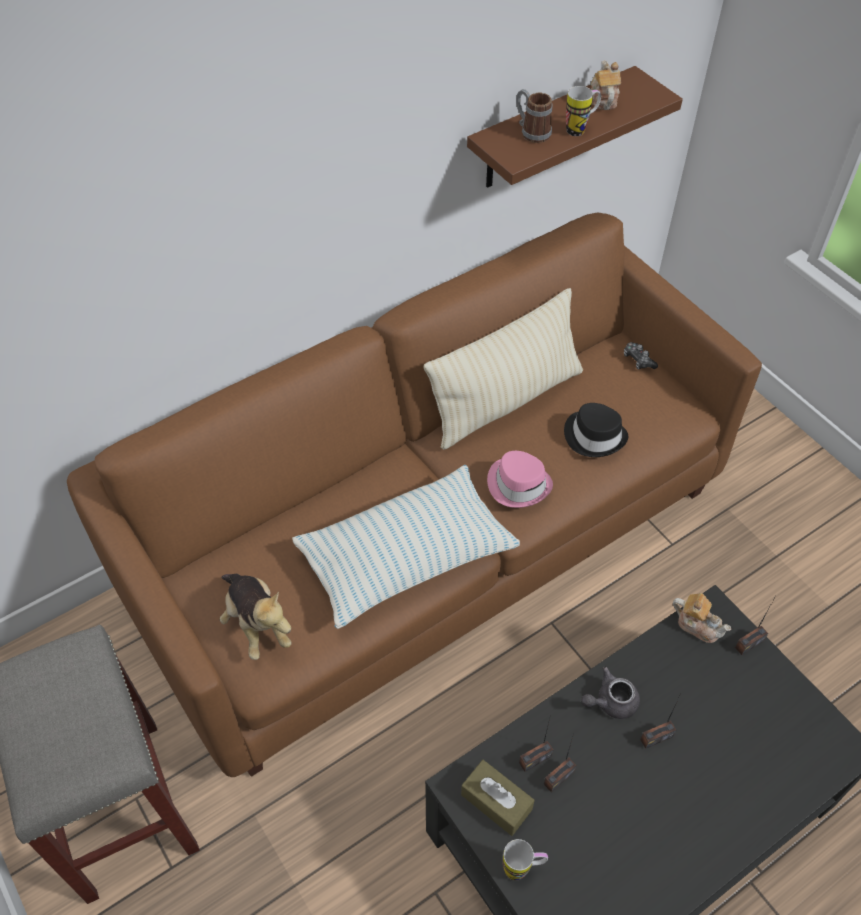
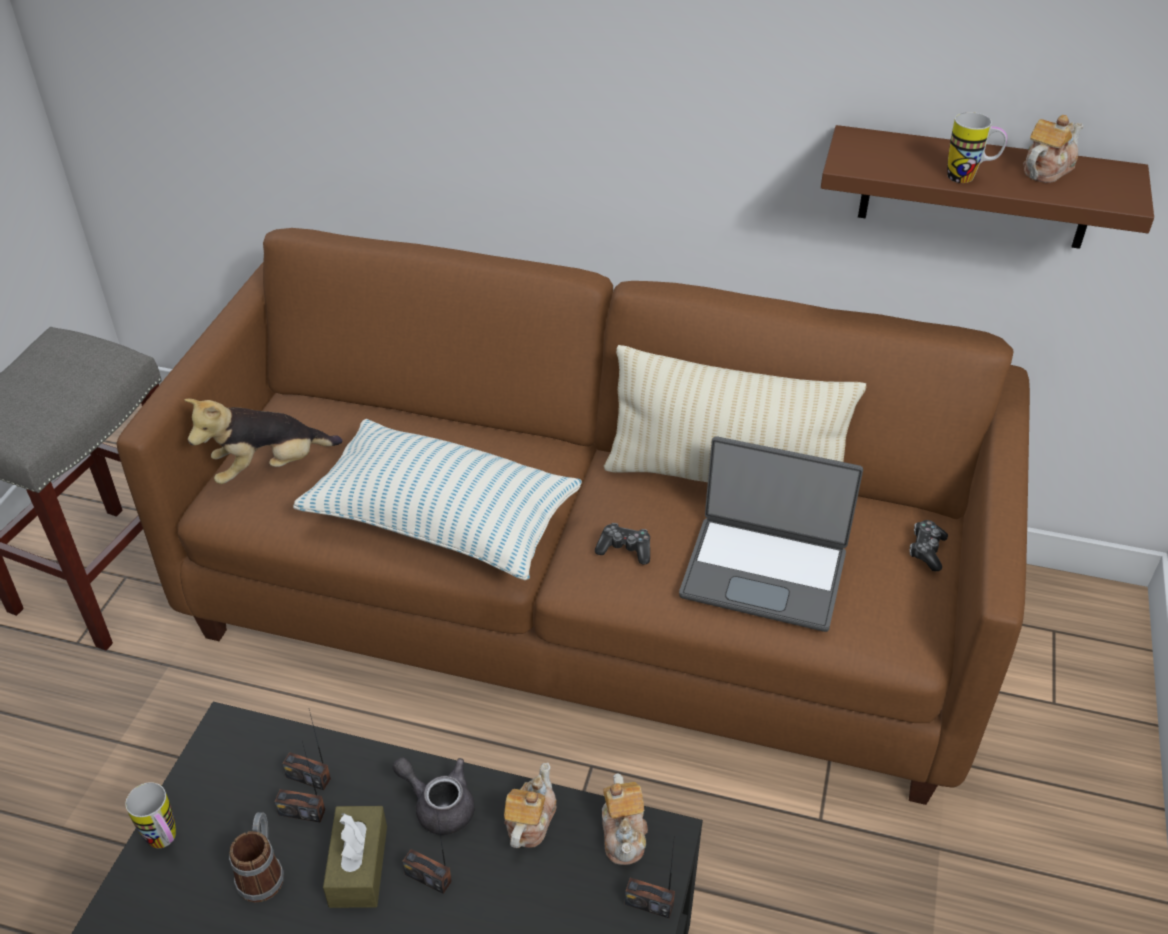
camera: 50 degrees right, 10 degrees down
plush toy [220,574,291,660] -> plush toy turned 45 degrees clockwise [184,399,343,484]
brown tissue box [461,760,535,836] -> brown tissue box moved to [323,806,387,908]
pink hat [487,451,553,508] -> game controller [595,523,650,565]
mug [516,89,553,143] -> mug moved to [229,812,284,903]
black hat [564,403,628,457] -> laptop [679,436,863,632]
none -> teapot [504,762,556,848]

